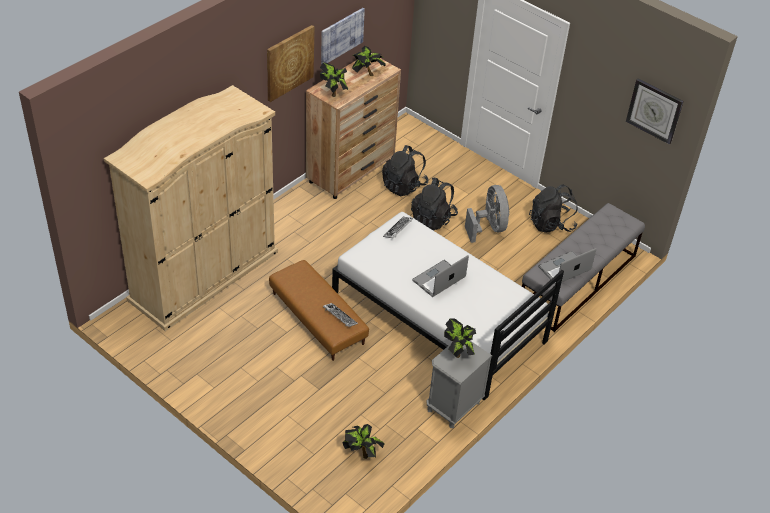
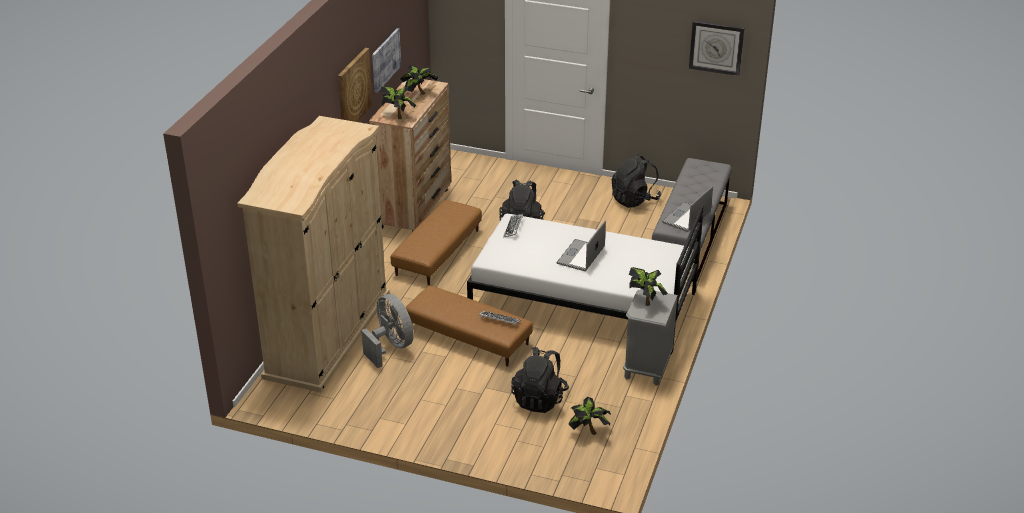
camera: 20 degrees left, 10 degrees down
black backpack [382,145,429,197] -> black backpack moved to [511,347,569,413]
grey fan [465,185,510,243] -> grey fan moved to [361,294,414,368]
none -> brown ottoman [391,200,482,285]

